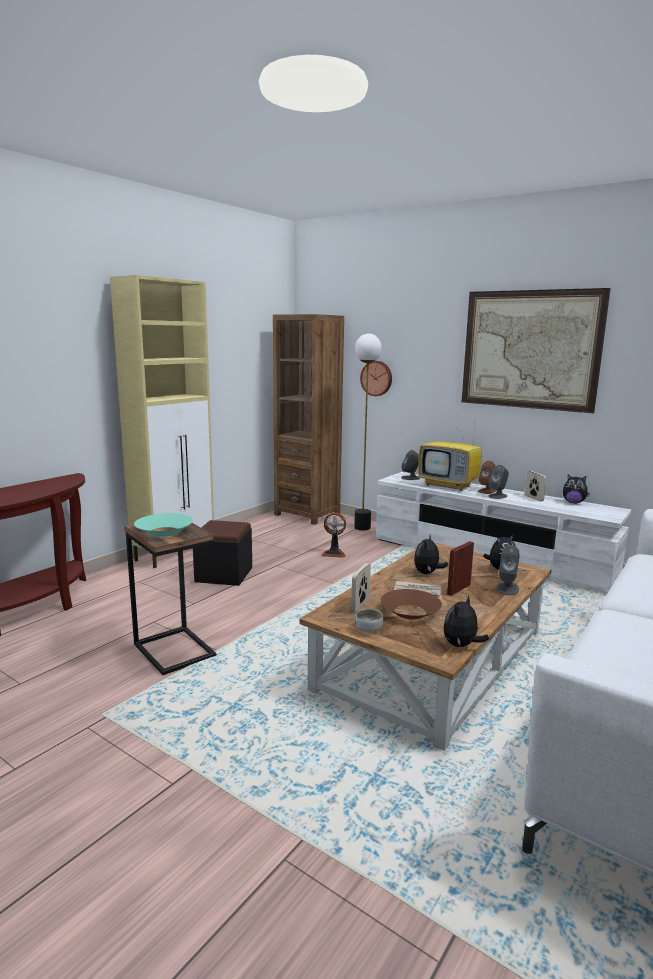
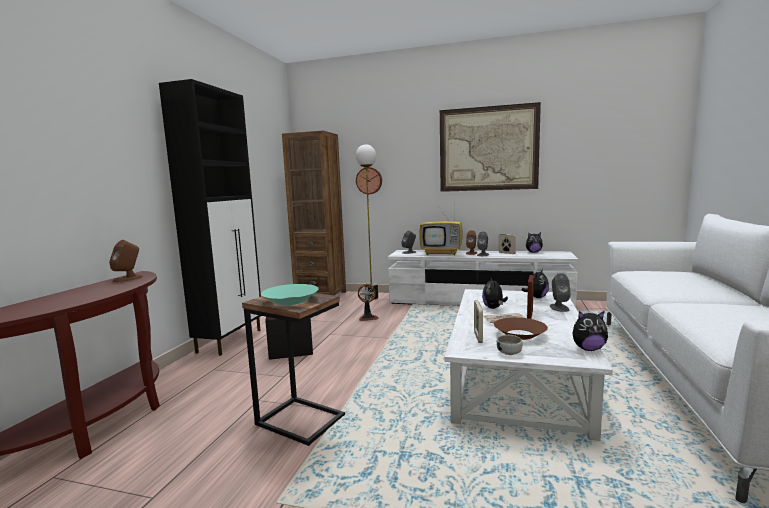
camera: 20 degrees left, 5 degrees down
beige cabinet [110,275,214,568] -> black cabinet [159,79,261,356]
brown coffee table [299,543,551,751] -> white coffee table [445,289,613,441]
plush toy [444,595,489,647] -> plush toy turned 105 degrees counterclockwise [572,311,608,351]
none -> brown speaker [109,240,142,282]

